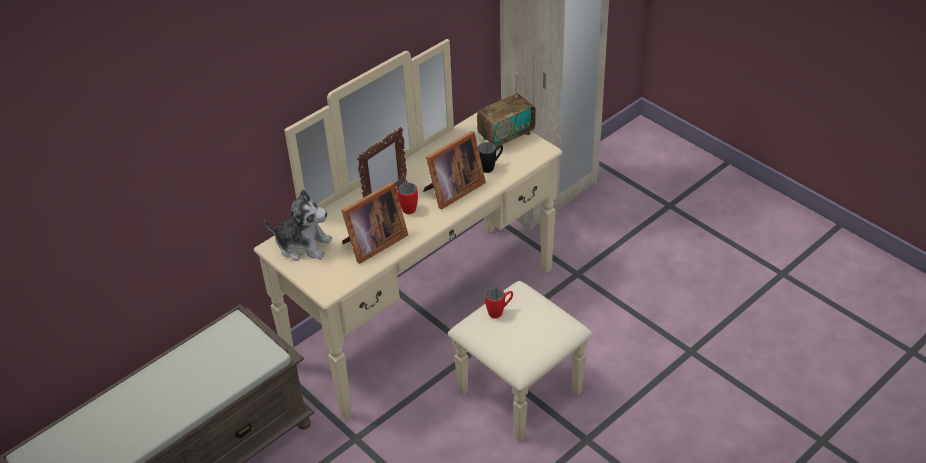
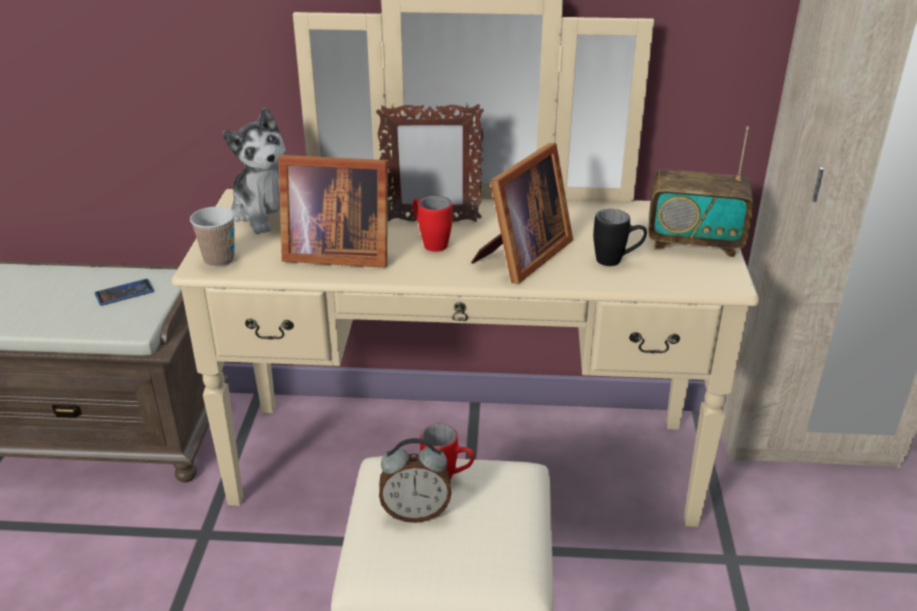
camera: 45 degrees right, 10 degrees down
picture frame [423,131,486,209] -> picture frame turned 60 degrees counterclockwise [471,143,573,284]
none -> phone [95,279,154,306]
none -> cup [190,206,235,267]
none -> alarm clock [379,438,451,523]

